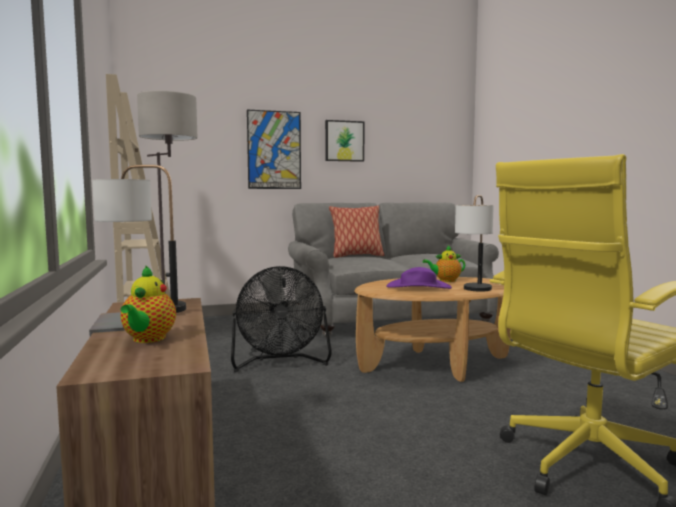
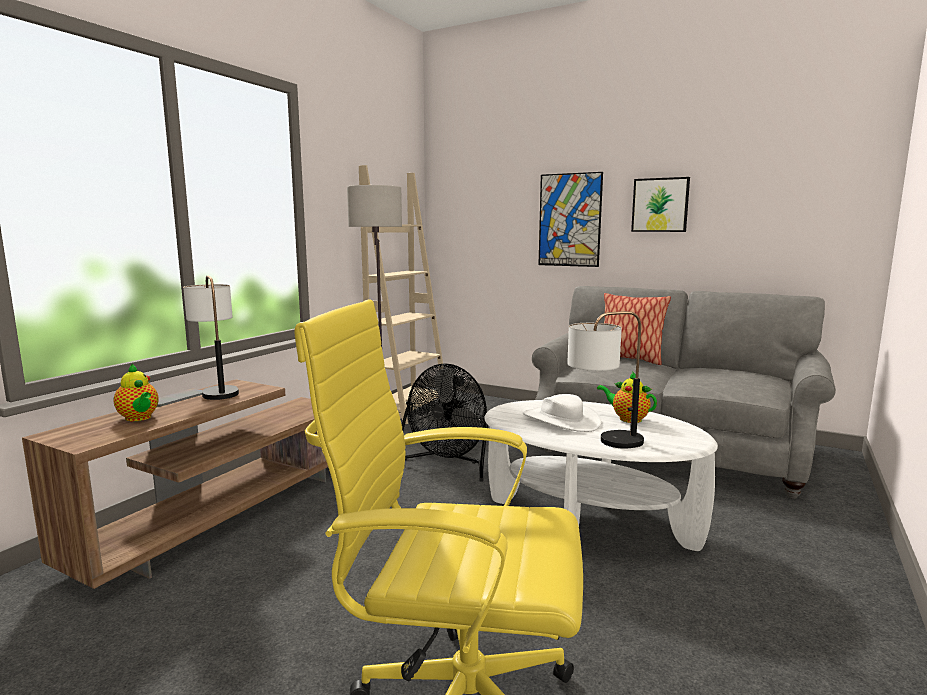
camera: 45 degrees right, 5 degrees up
teapot [120,265,176,343] -> teapot turned 90 degrees counterclockwise [114,364,159,421]
brown coffee table [354,277,511,382] -> white coffee table [484,400,718,551]
purple hat [386,267,452,289] -> white hat [523,394,601,432]

